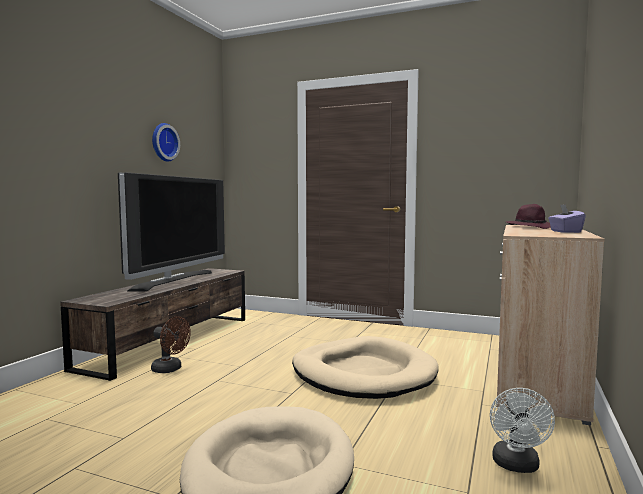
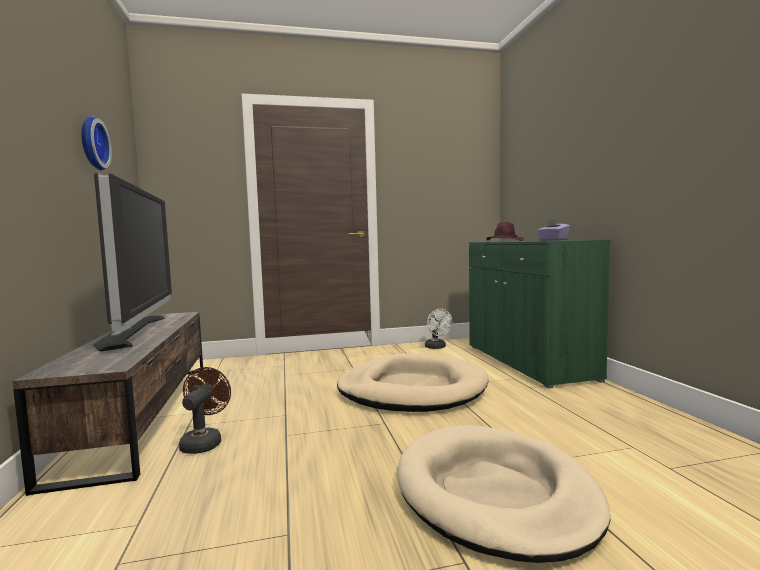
camera: 35 degrees left, 0 degrees up
brown fan [151,316,191,373] -> brown fan turned 75 degrees counterclockwise [179,367,231,454]
white fan [490,388,555,473] -> white fan moved to [425,309,452,349]
beige cabinet [497,225,605,426] -> green cabinet [469,240,611,389]

